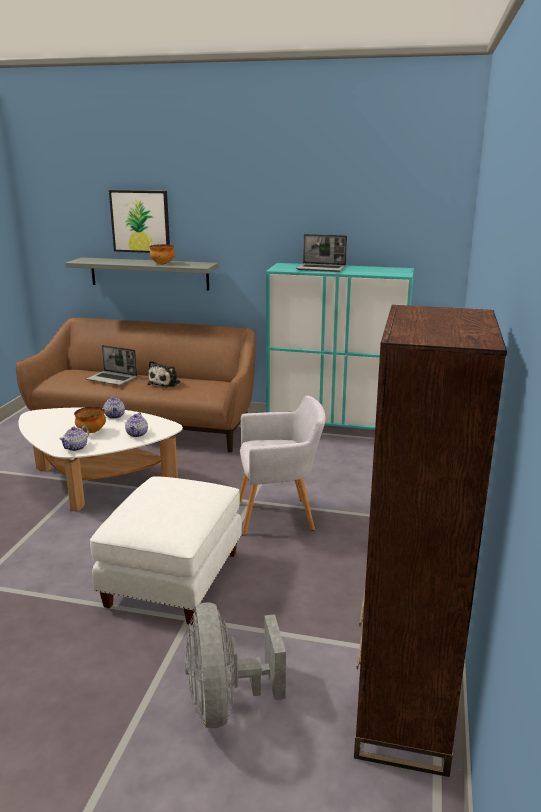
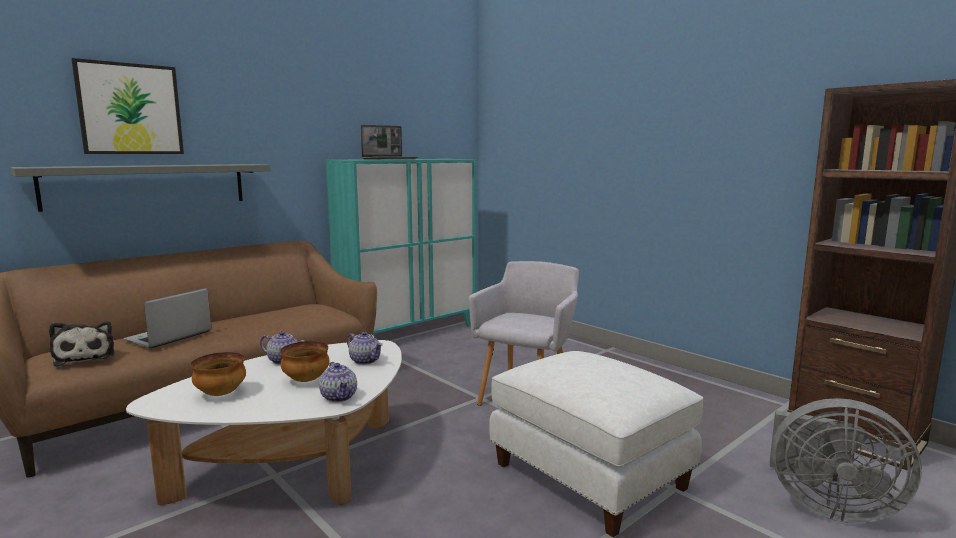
camera: 55 degrees left, 10 degrees down
laptop [86,345,137,385] -> laptop turned 150 degrees clockwise [123,288,211,349]
plush toy [147,360,181,388] -> plush toy moved to [49,321,115,367]
bowl [149,244,175,264] -> bowl moved to [191,352,246,396]

